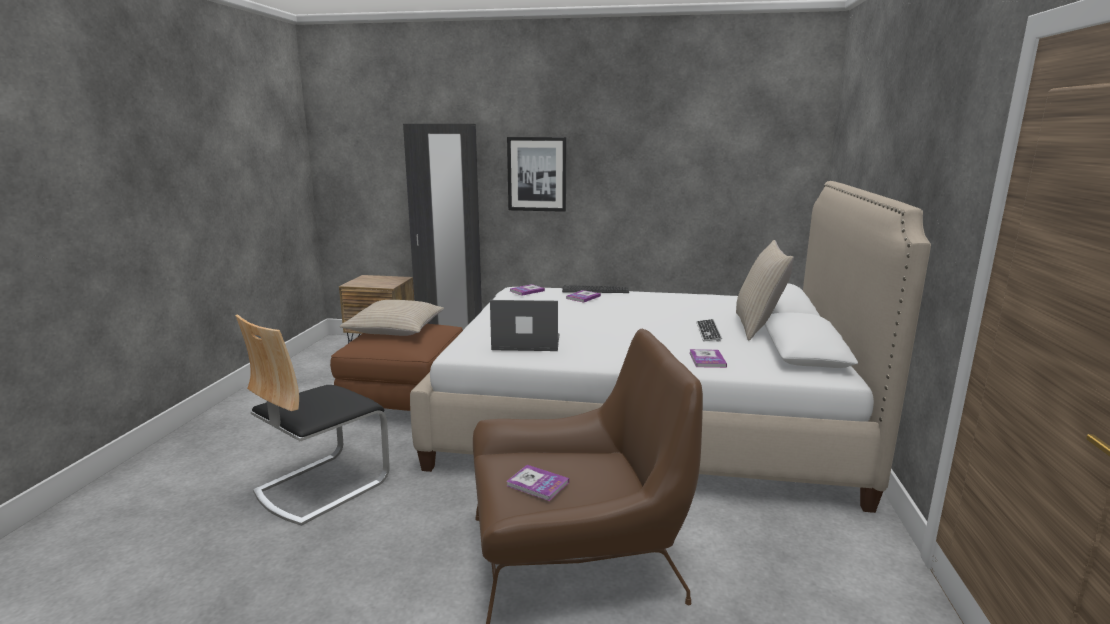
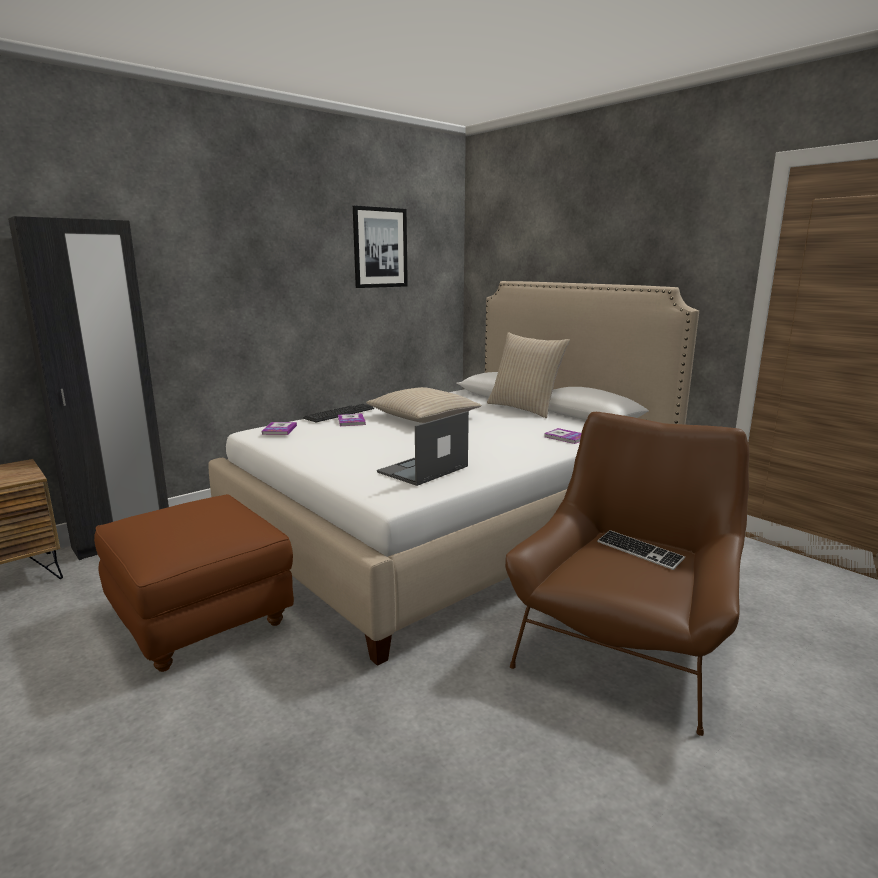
camera: 50 degrees left, 0 degrees up
chair [235,314,390,526] -> none
beige pillow [340,300,444,336] -> beige pillow moved to [366,387,481,423]
picture [507,137,567,212] -> picture moved to [353,205,408,288]
book [507,465,569,501] -> none
keyboard [696,319,722,342] -> keyboard moved to [597,530,685,570]

